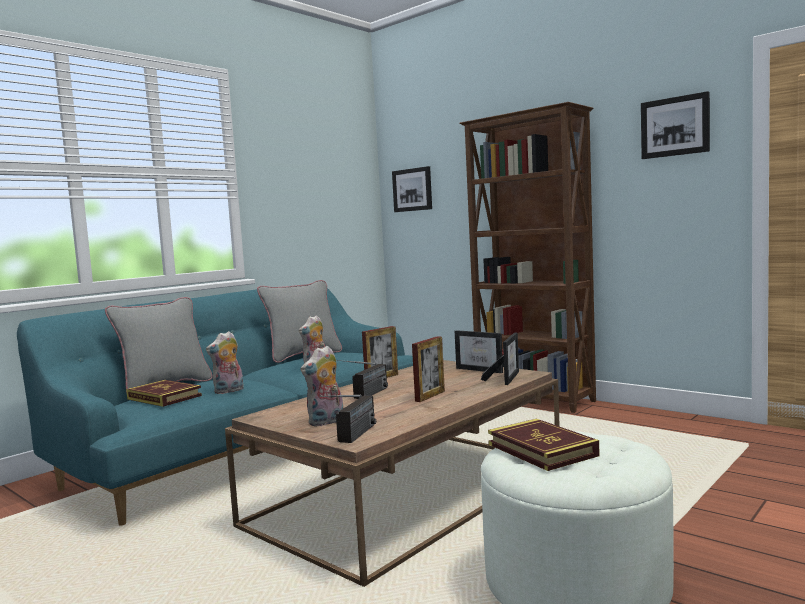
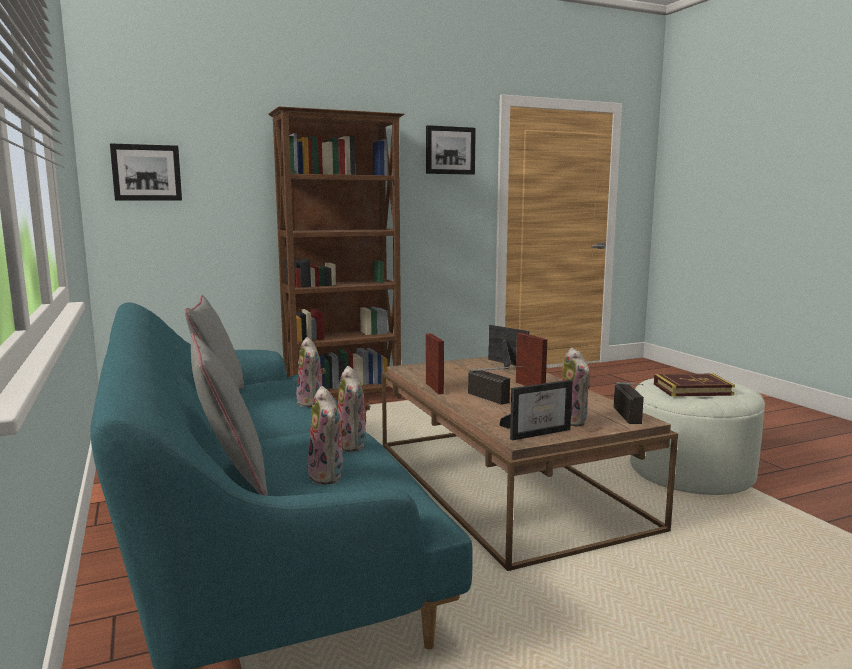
camera: 65 degrees left, 5 degrees up
book [126,380,202,407] -> plush toy [307,386,348,485]
radio [319,395,376,443] -> radio turned 45 degrees clockwise [613,382,644,424]
picture frame [455,330,503,373] -> picture frame moved to [499,380,573,441]

